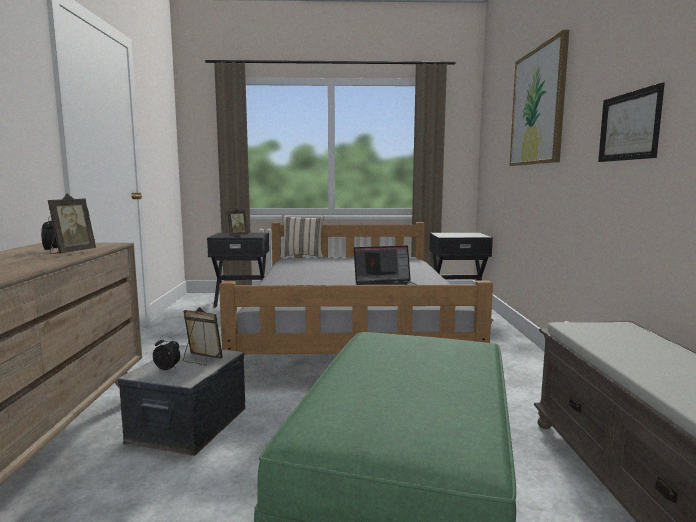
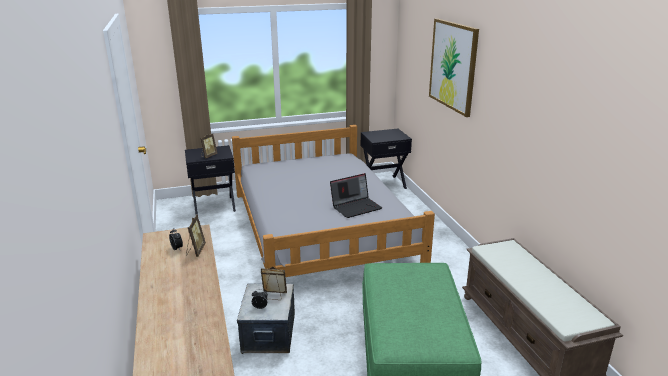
camera: 15 degrees left, 15 degrees up
beige pillow [280,216,324,258] -> none
picture [598,82,665,162] -> none

